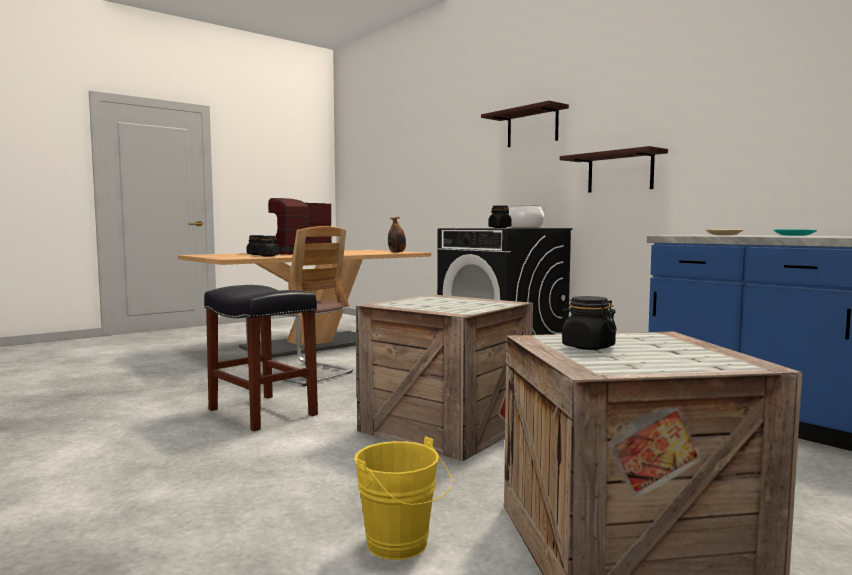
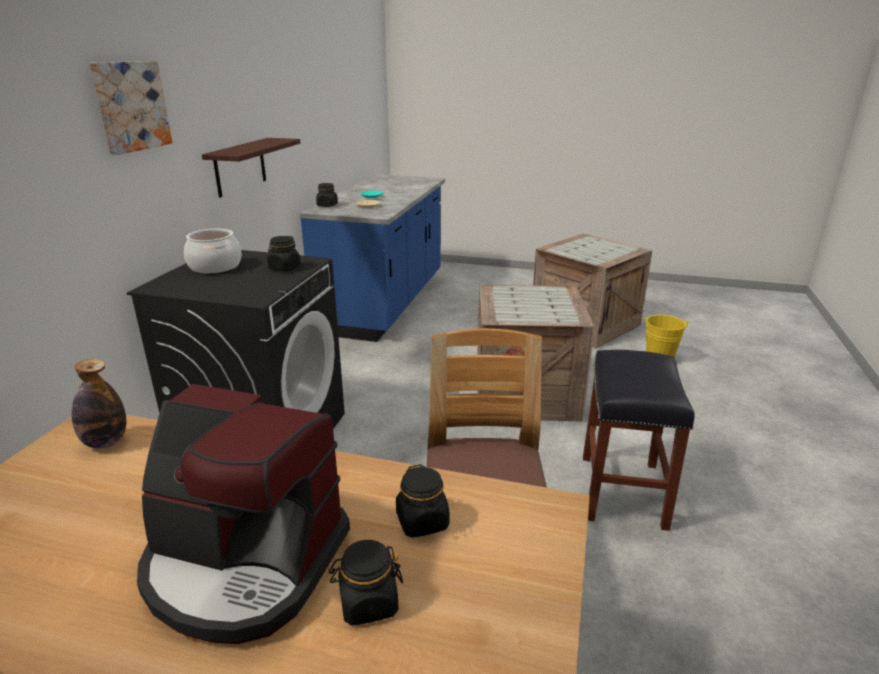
camera: 125 degrees left, 20 degrees up
shelf [481,101,569,147] -> picture [90,61,172,155]
black jar [562,296,617,350] -> black jar moved to [316,183,338,207]

